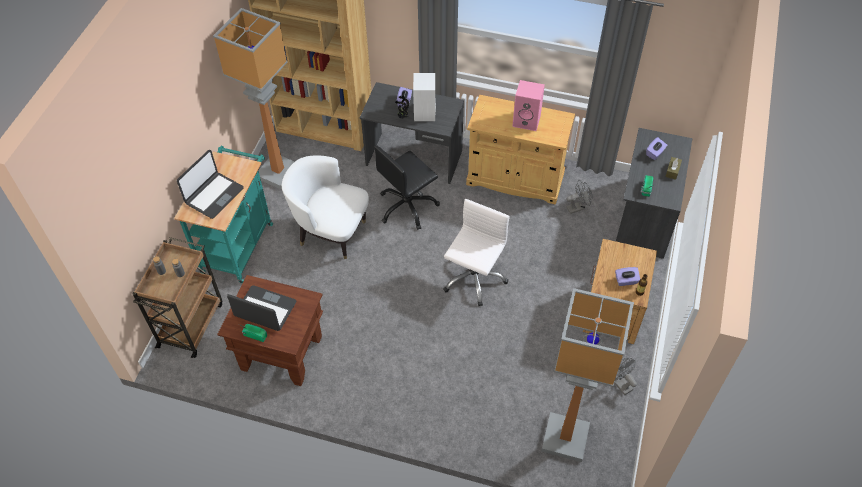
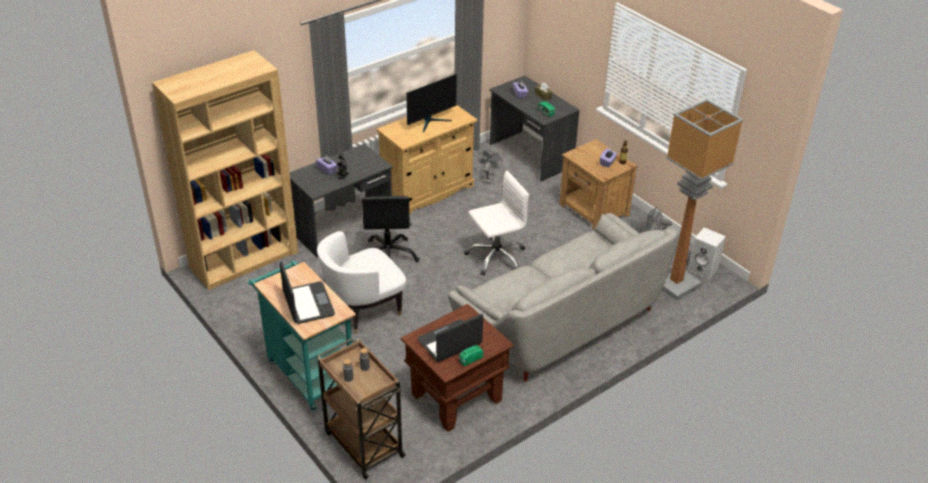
camera: 55 degrees left, 15 degrees down
floor lamp [213,8,295,190] -> none
white speaker [413,73,436,121] -> white speaker moved to [688,228,726,279]
white office chair [443,199,510,306] -> white office chair turned 90 degrees clockwise [464,171,529,276]
pink speaker [512,80,545,131] -> monitor [406,74,457,133]
none -> grey sofa [448,213,677,382]

